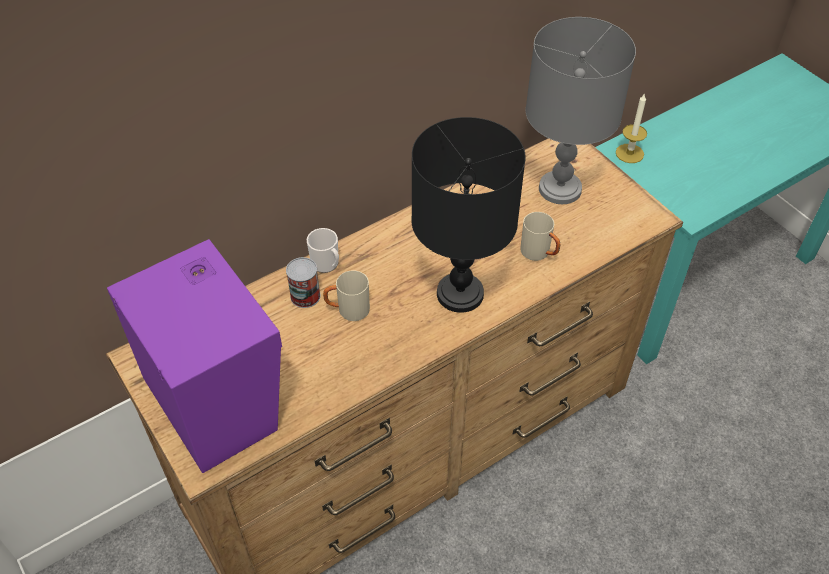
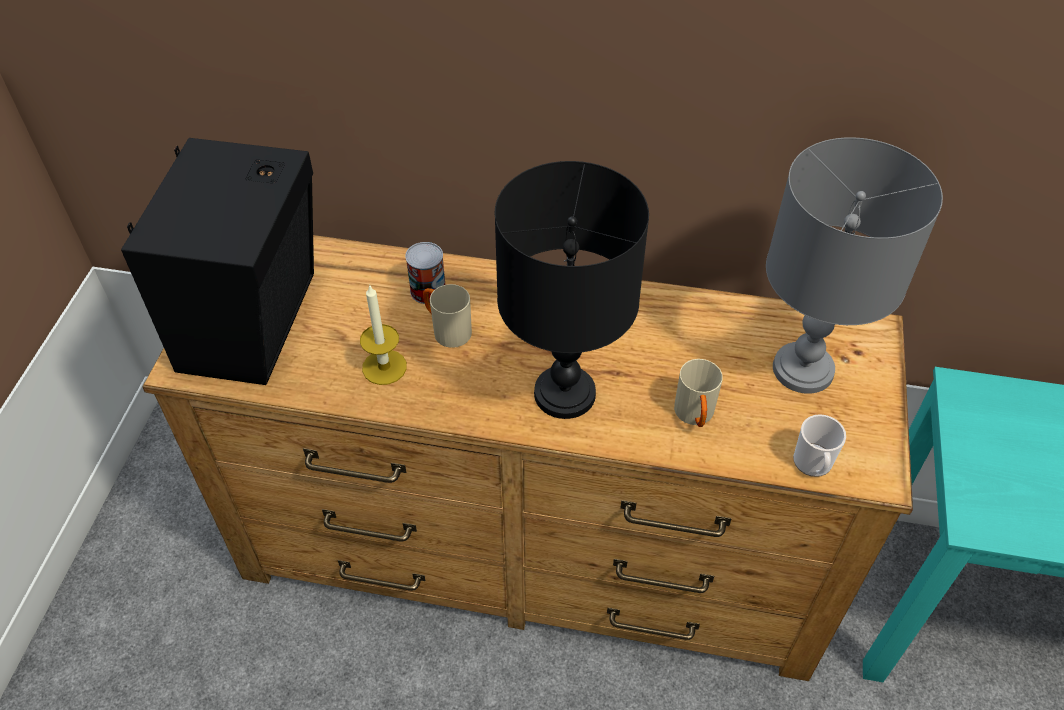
camera: 45 degrees right, 0 degrees up
purple speaker [107,239,282,473] -> black speaker [121,138,314,385]
mug [307,228,339,273] -> mug moved to [793,414,846,477]
candle [616,93,647,163] -> candle moved to [360,286,407,385]

